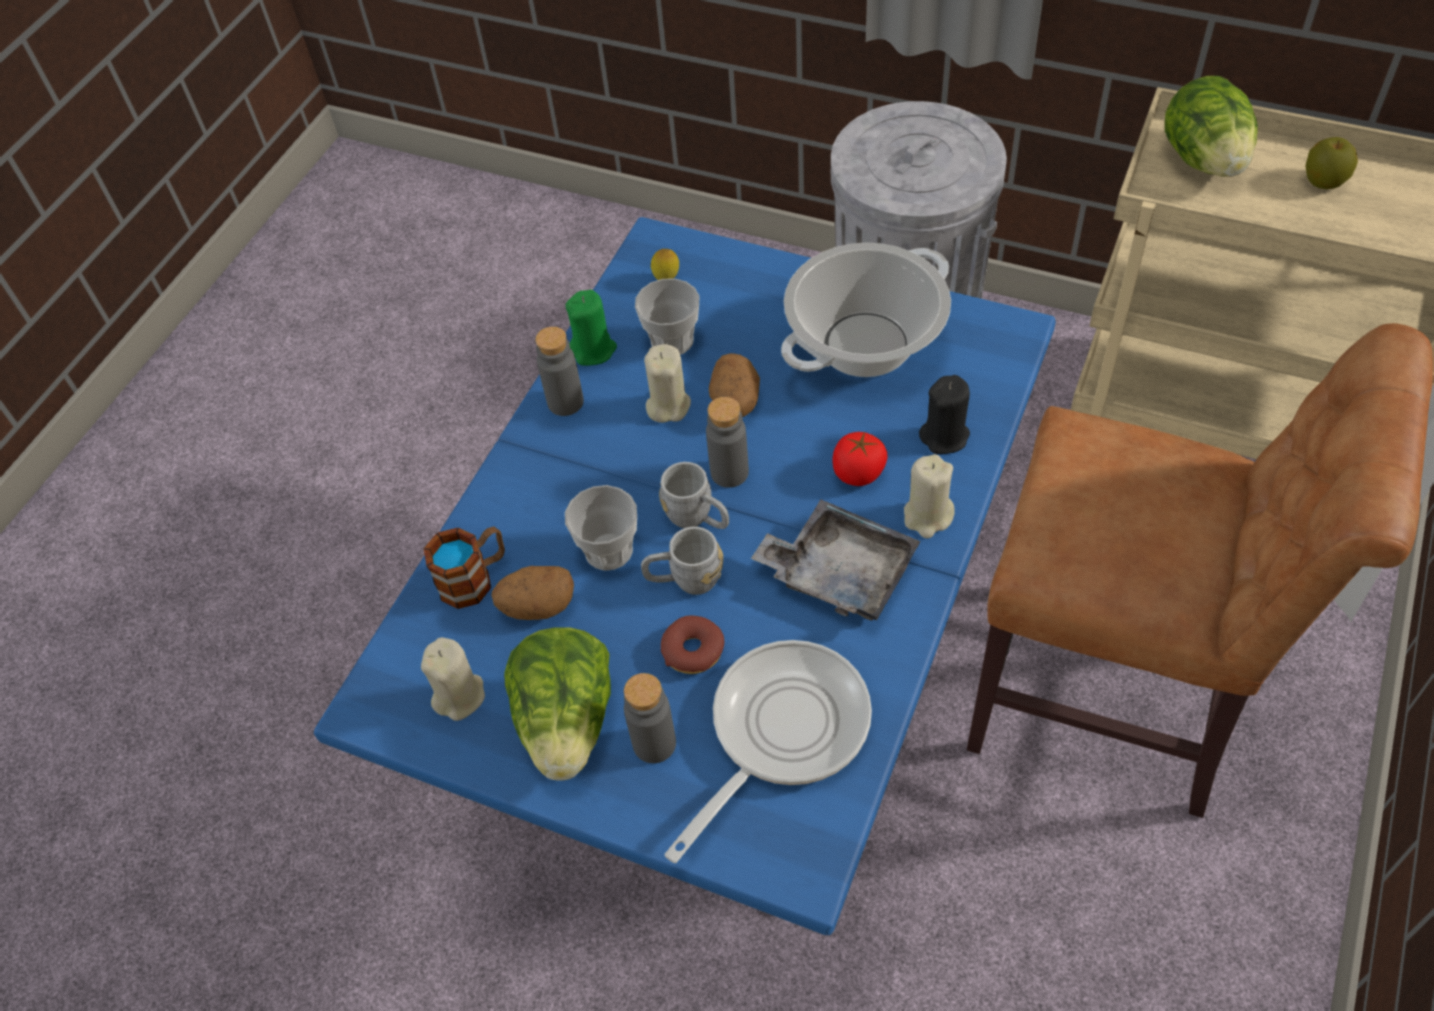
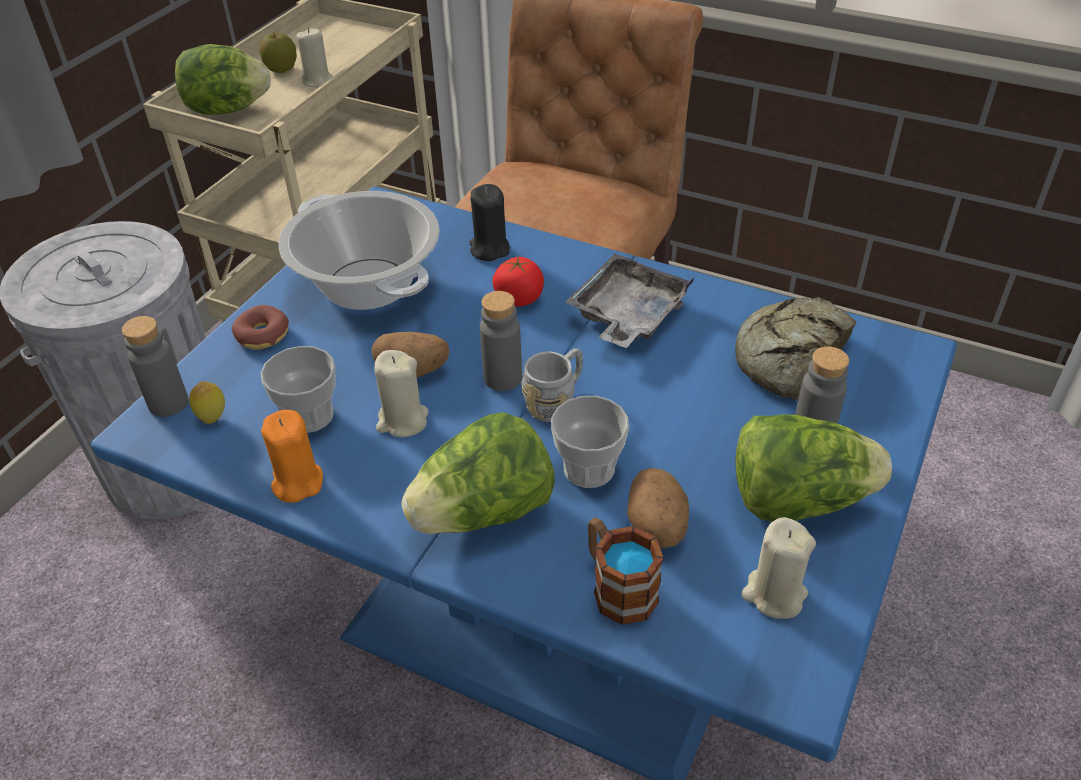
camera: 90 degrees left, 10 degrees down
grey bottle [535,327,584,416] -> grey bottle moved to [122,316,188,417]
green candle [566,290,617,366] -> orange candle [261,410,323,503]
grey mug [641,526,723,595] -> none
donut [661,616,724,674] -> donut moved to [232,305,289,350]
frying pan [664,640,872,863] -> bread [735,297,857,400]
beige candle [904,454,954,539] -> beige candle moved to [296,28,332,88]
none -> lettuce [401,412,555,534]

